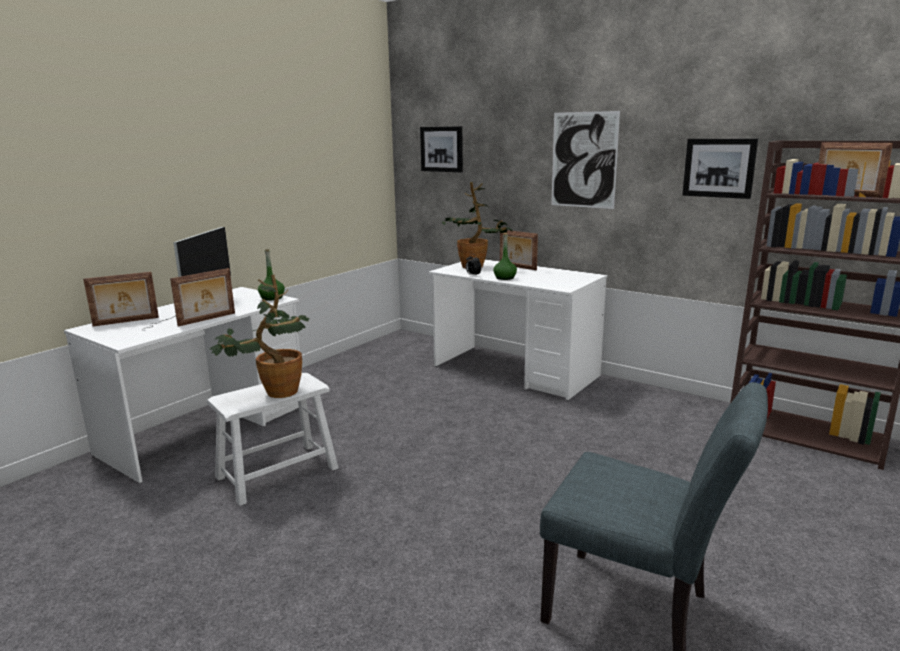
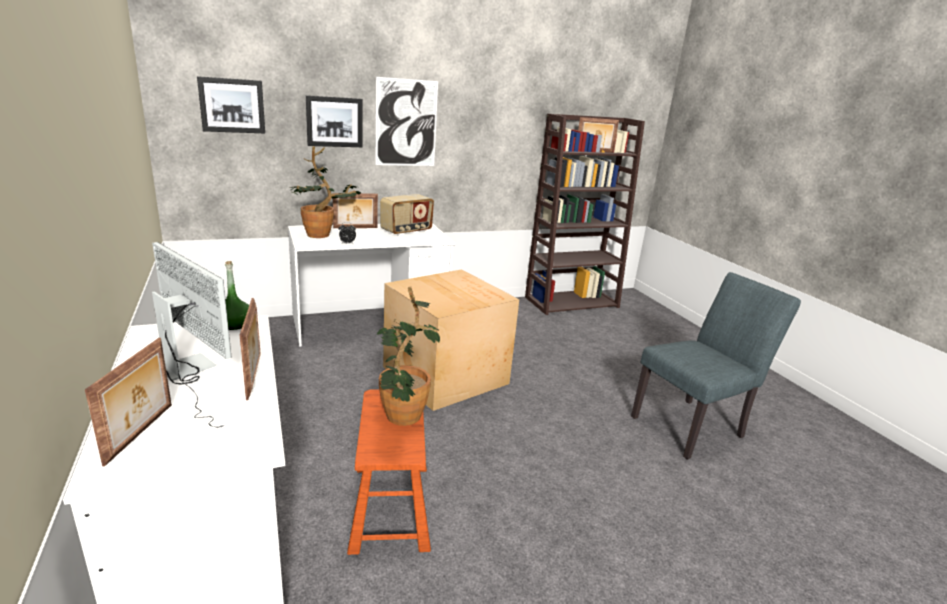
camera: 60 degrees left, 5 degrees up
white stool [207,373,338,506] -> brown stool [347,390,431,555]
green bottle [493,233,517,280] -> none
picture [682,139,758,199] -> picture moved to [306,95,363,147]
none -> radio [380,194,434,235]
none -> cardboard box [383,269,519,411]

